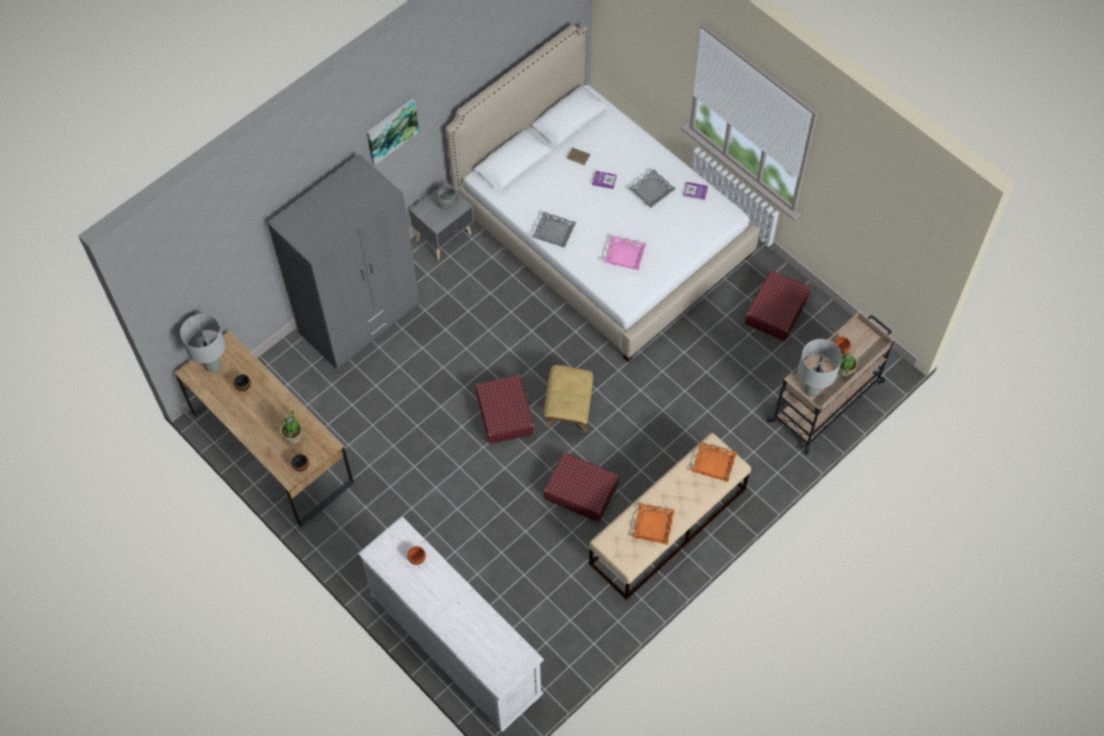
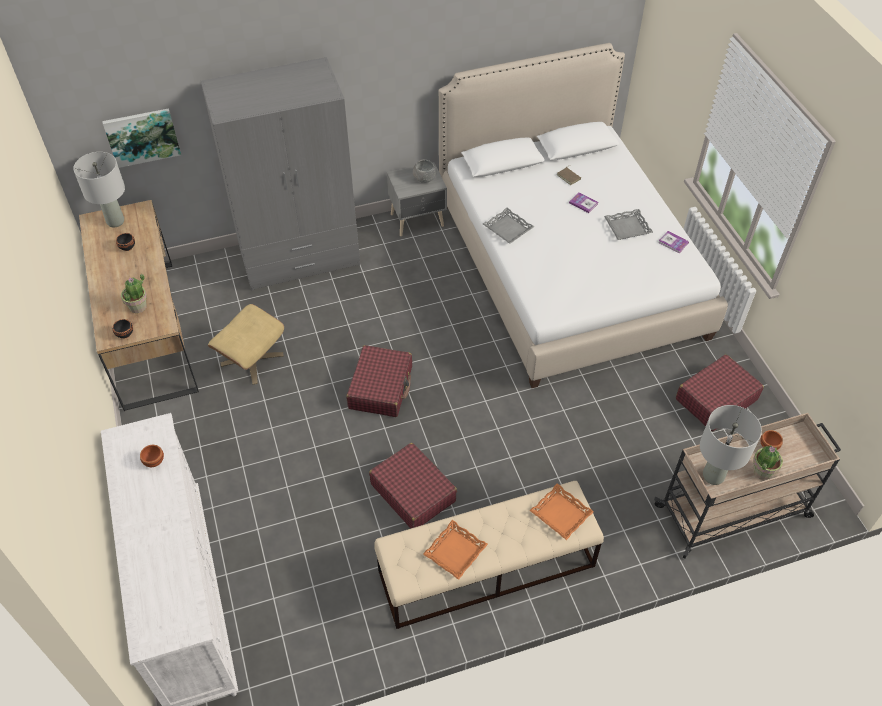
camera: 25 degrees right, 10 degrees down
picture [367,99,419,165] -> picture moved to [102,108,181,168]
beige ottoman [544,365,593,433] -> beige ottoman moved to [208,304,284,384]
pink tray [604,236,647,270] -> none

